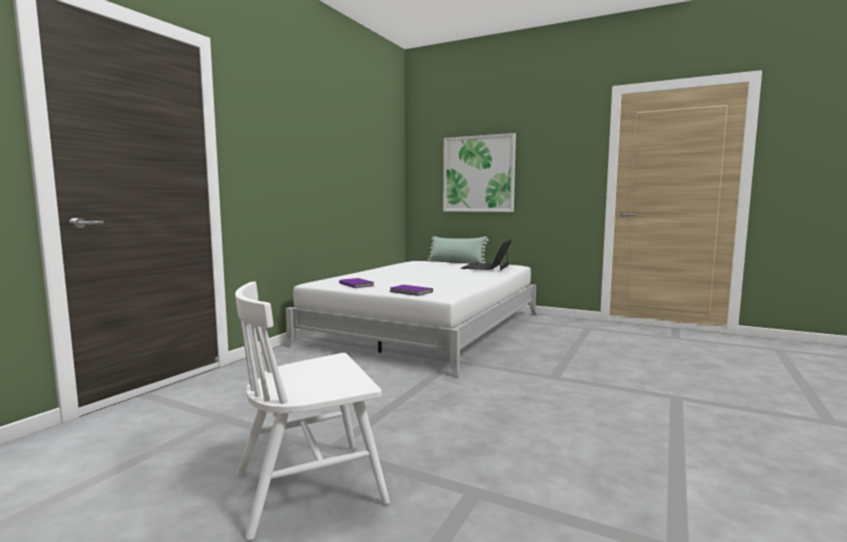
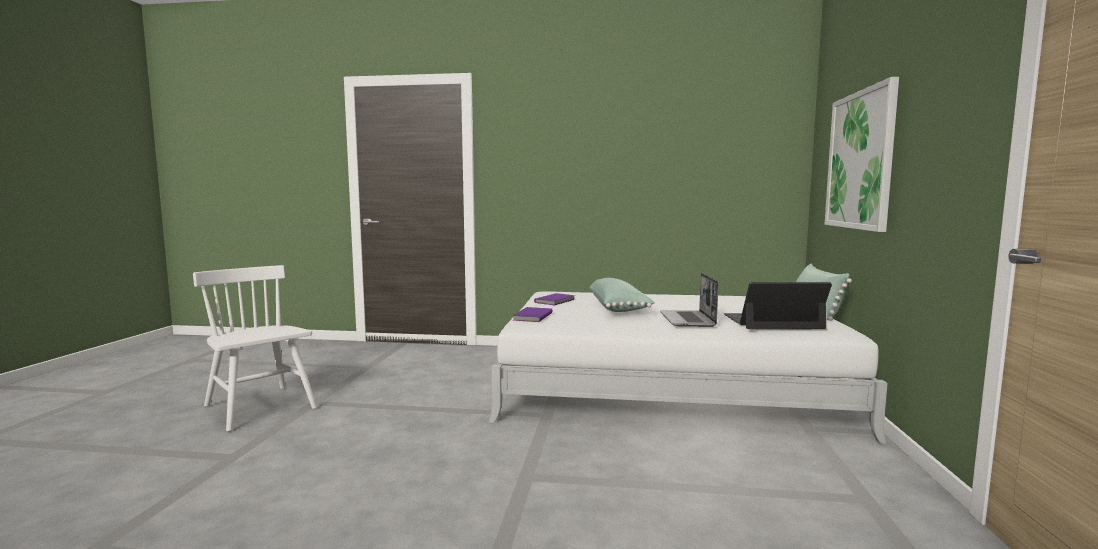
camera: 70 degrees right, 0 degrees up
none -> green pillow [590,278,655,312]
none -> laptop [660,273,719,327]

